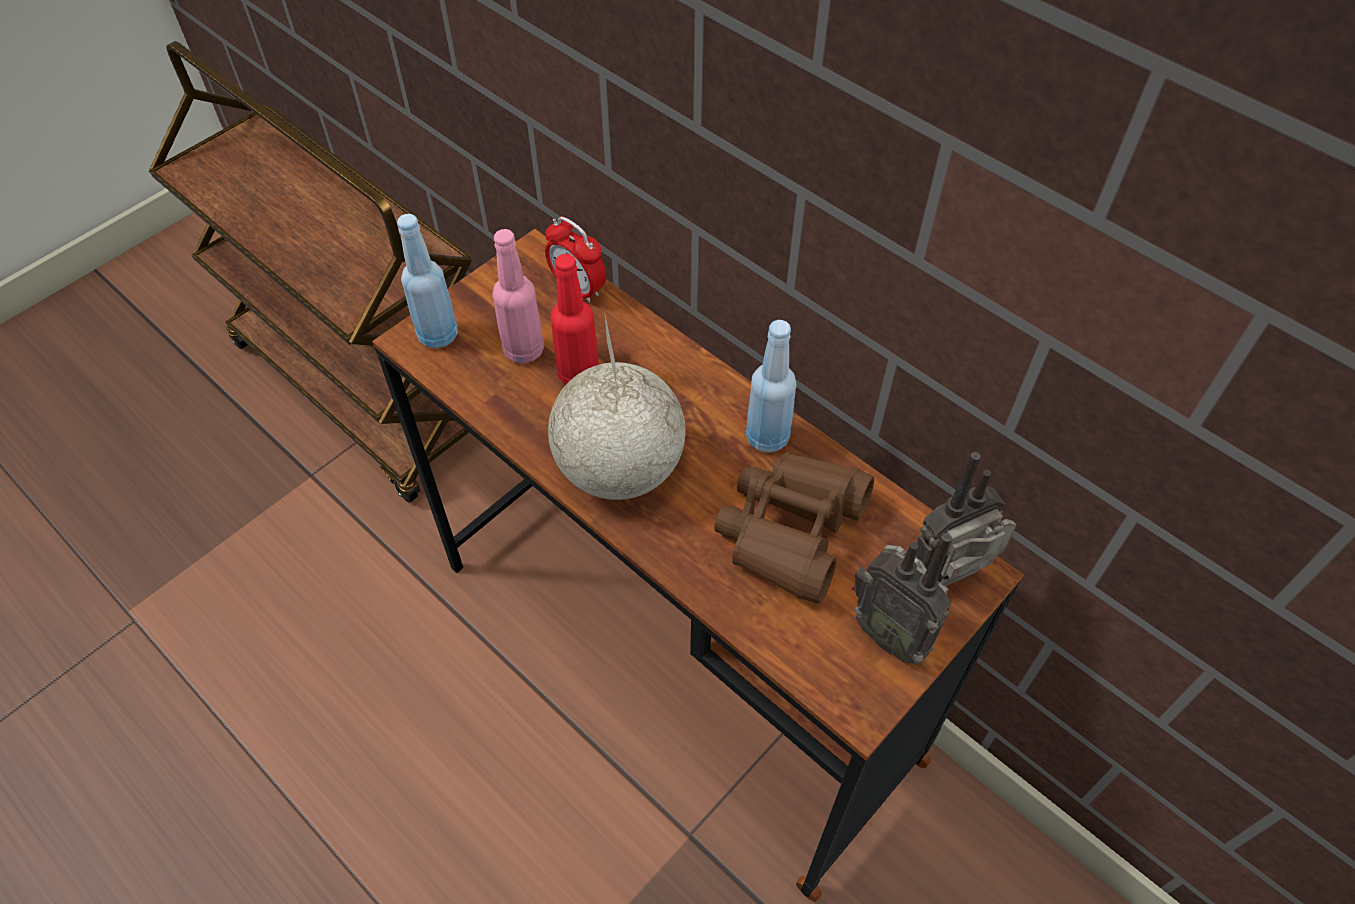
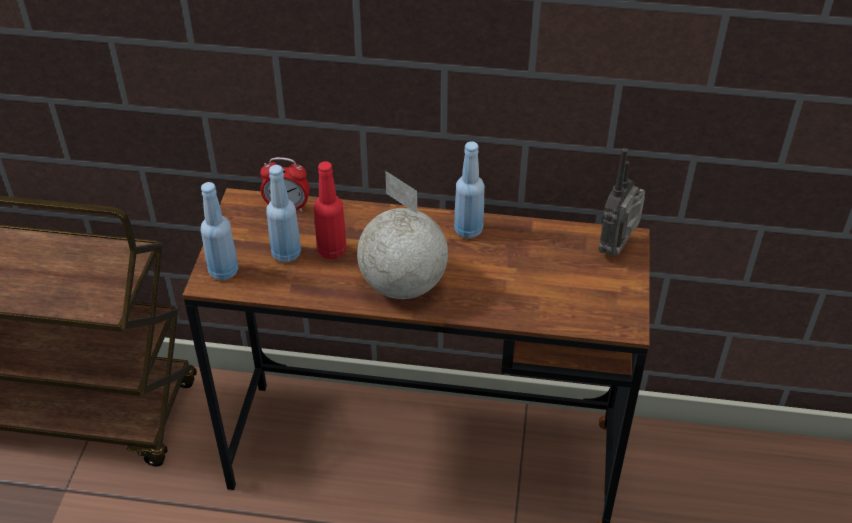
camera: 35 degrees left, 10 degrees down
pink bottle [492,229,544,364] -> blue bottle [266,165,301,262]
brown binoculars [714,452,874,604] -> none
radio [852,533,952,664] -> none

